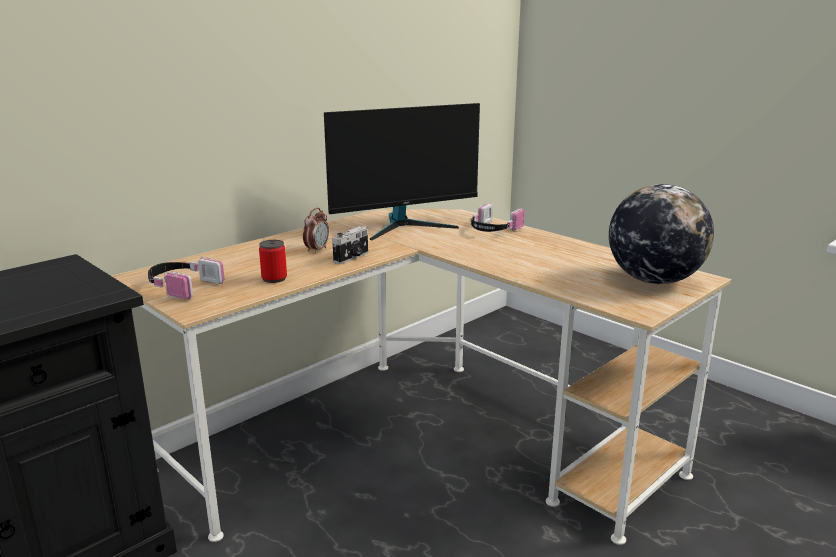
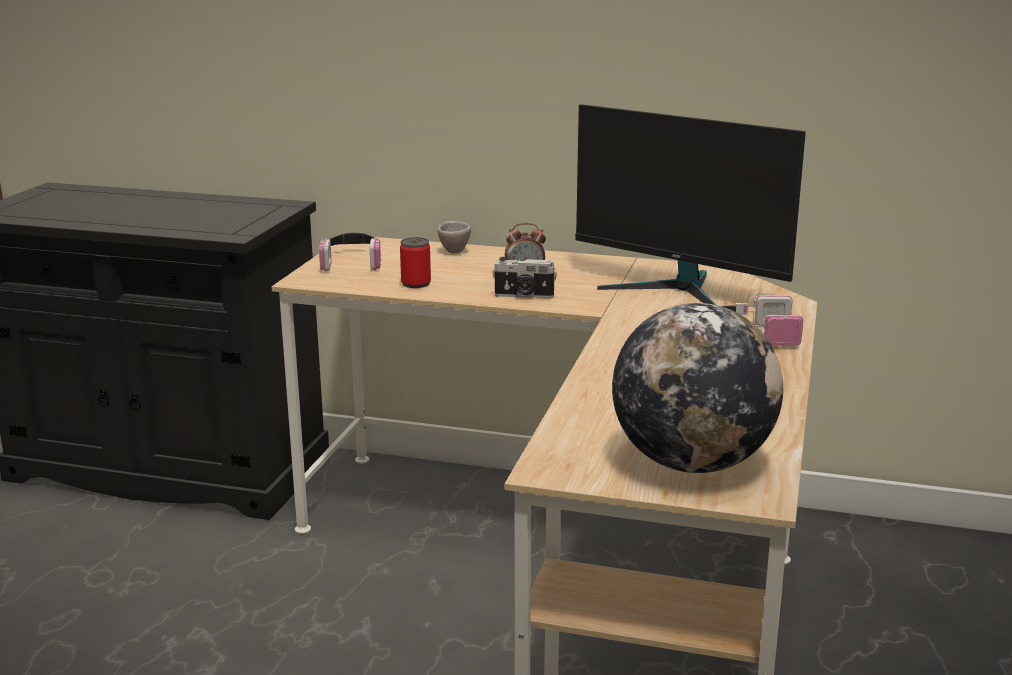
camera: 60 degrees right, 0 degrees up
none -> beige cup [438,221,471,253]

